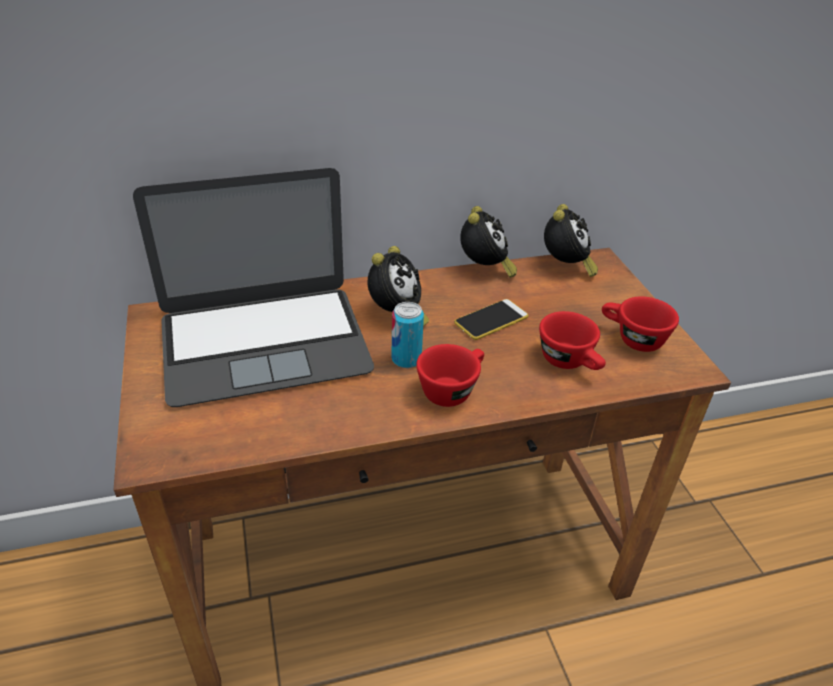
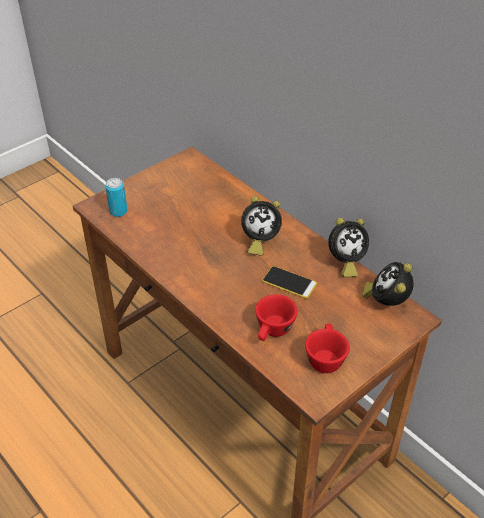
camera: 65 degrees right, 5 degrees up
laptop [133,168,374,407] -> none
can [391,302,424,368] -> can moved to [105,178,127,217]
red cup [416,344,484,407] -> none
alarm clock [544,204,598,277] -> alarm clock turned 120 degrees clockwise [362,262,414,306]

